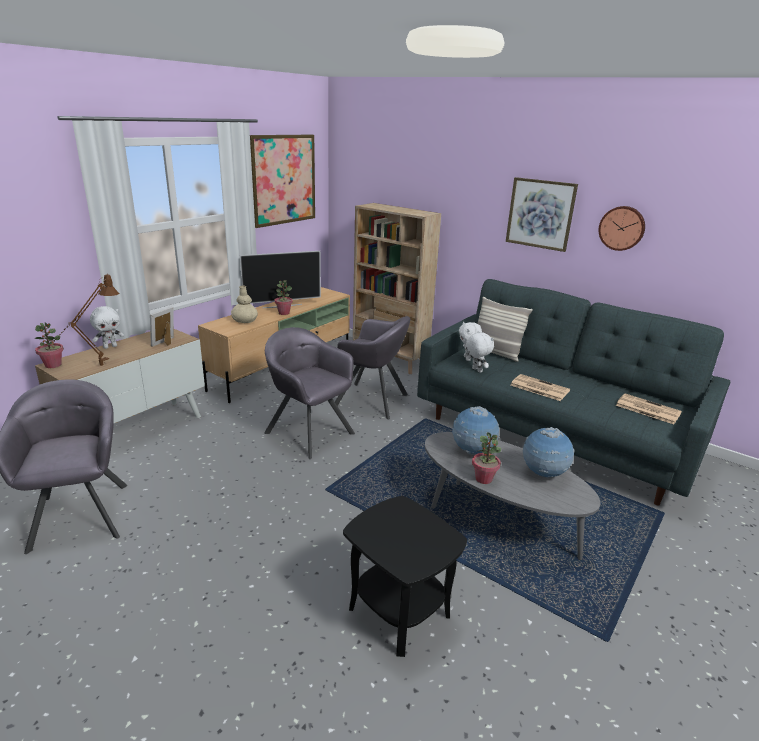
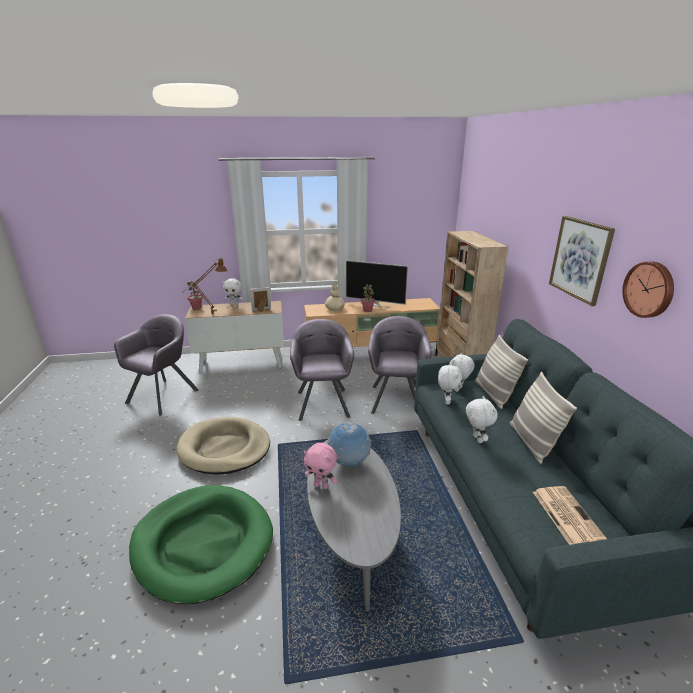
camera: 45 degrees right, 0 degrees up
picture [250,135,315,228] -> none
grey armchair [335,316,410,419] -> grey armchair turned 150 degrees counterclockwise [368,316,432,414]
black side table [343,496,467,657] -> green dog bed [129,485,273,604]
potted plant [472,432,501,484] -> pink plush toy [304,443,338,489]
newspaper [510,374,570,401] -> white plush toy [466,396,498,443]
globe [523,427,575,478] -> none
none -> beige dog bed [176,417,270,475]
none -> pillow [510,372,577,464]

